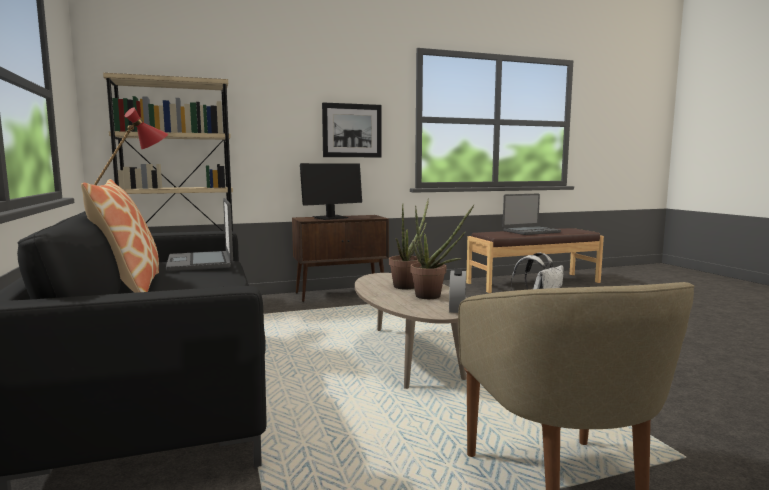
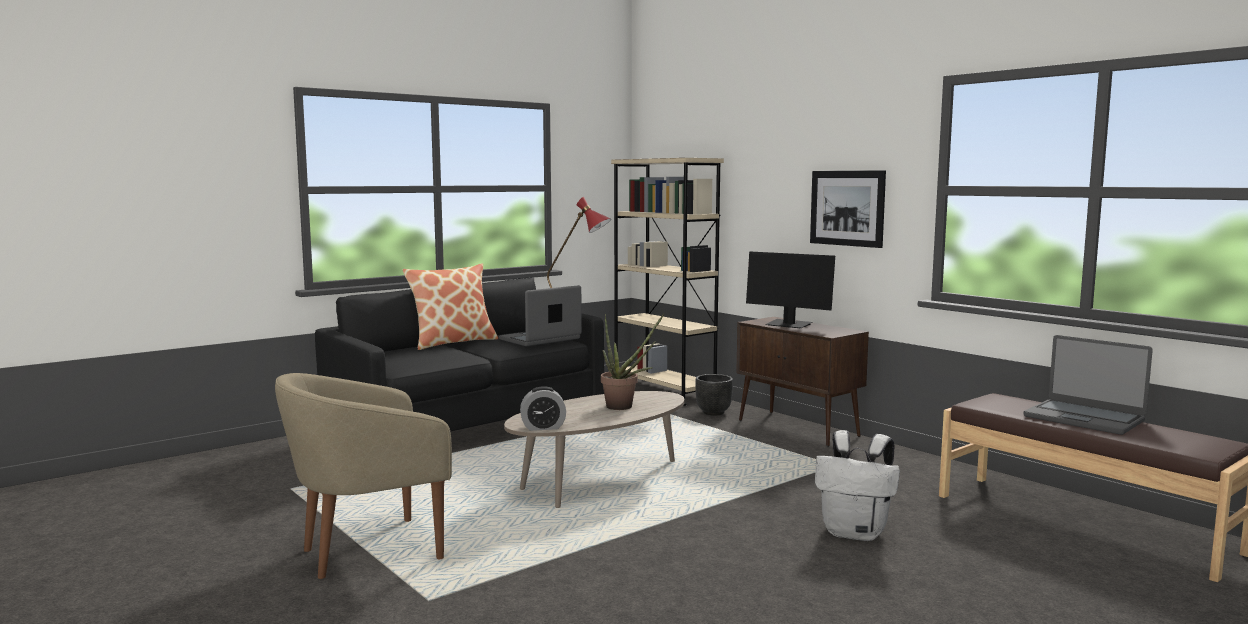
camera: 70 degrees right, 0 degrees up
potted plant [410,205,474,299] -> none
none -> black planter [696,374,733,416]

